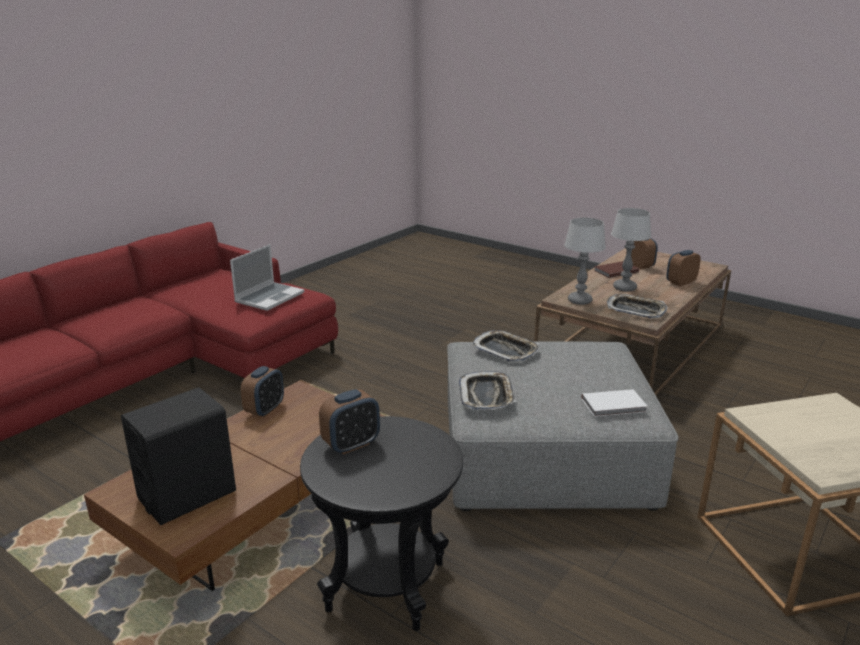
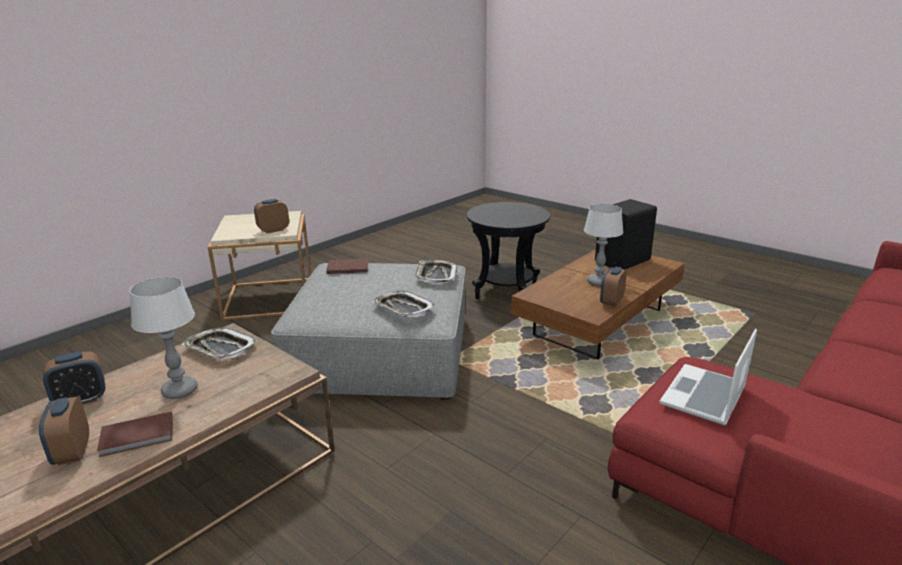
camera: 175 degrees left, 0 degrees up
alarm clock [319,389,380,455] -> alarm clock moved to [254,199,289,234]
table lamp [564,218,606,305] -> table lamp moved to [584,204,624,286]
white book [581,389,648,417] -> brown book [326,259,368,274]

